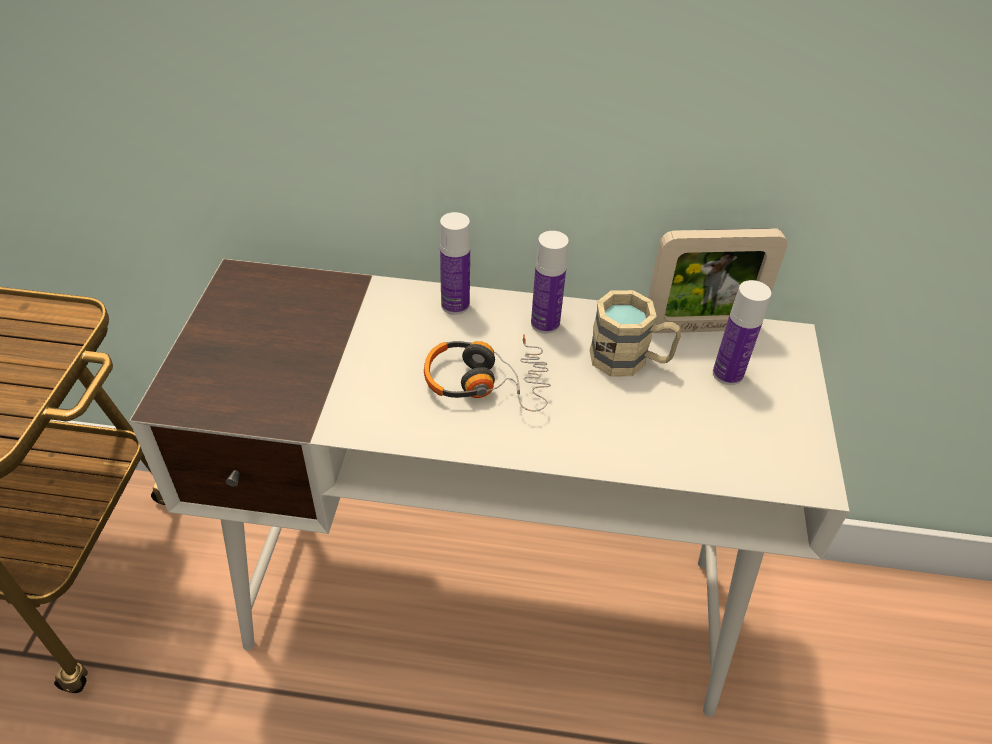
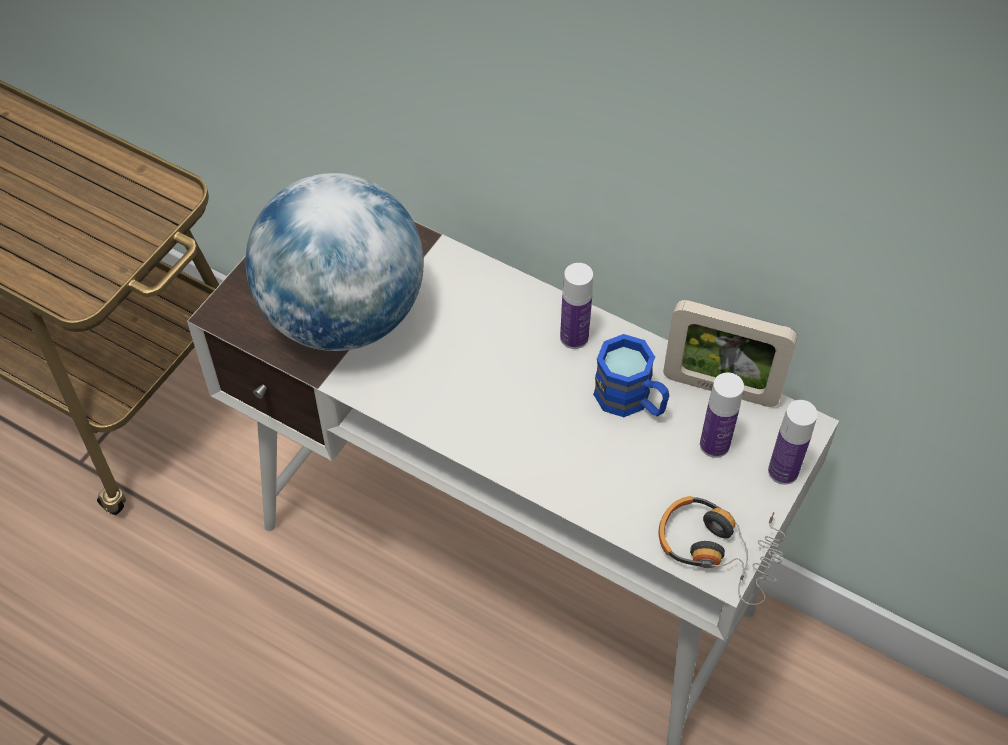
camera: 25 degrees right, 10 degrees up
headphones [424,335,551,412] -> headphones moved to [658,496,785,605]
bottle [440,212,470,315] -> bottle moved to [768,400,818,485]
beige mug [590,290,681,377] -> blue mug [593,334,670,417]
none -> globe [245,173,424,351]

